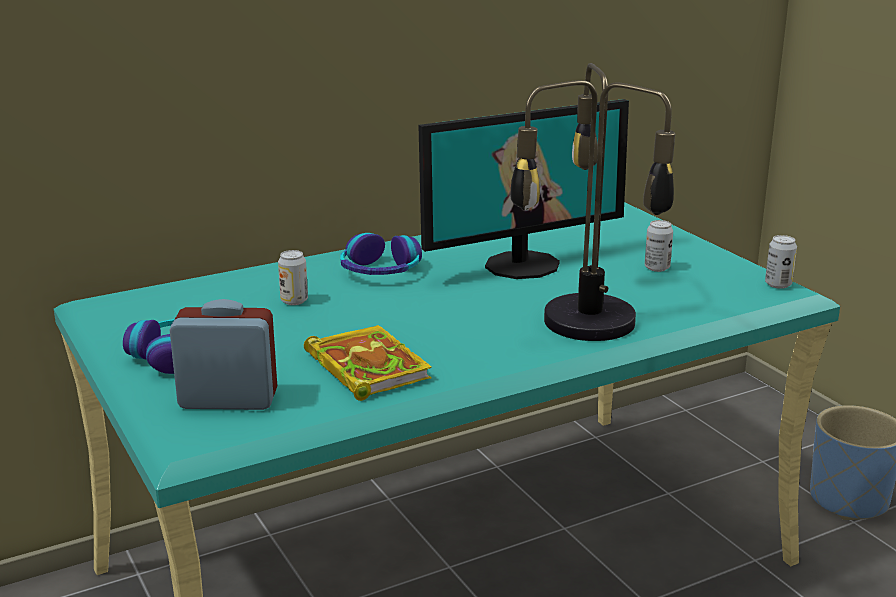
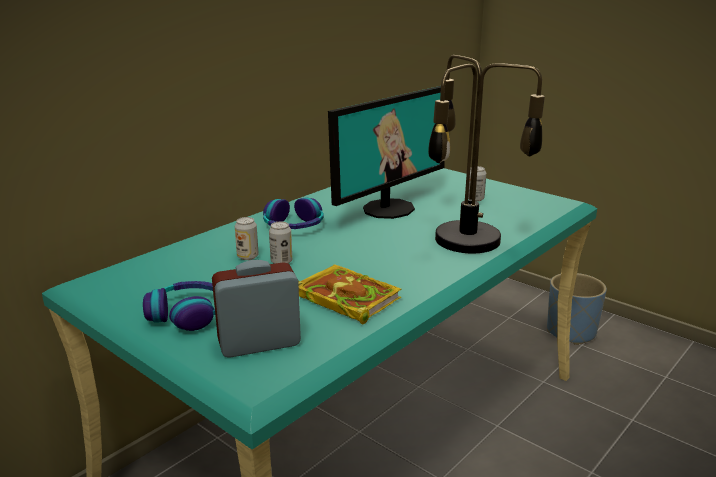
camera: 20 degrees left, 0 degrees up
can [765,235,797,289] -> can moved to [269,221,292,264]

